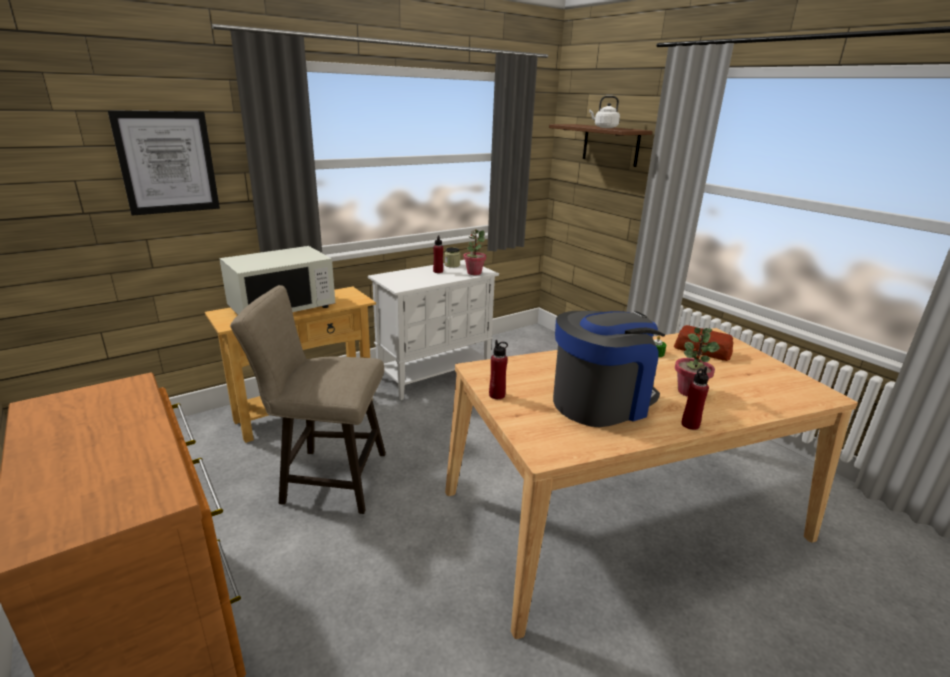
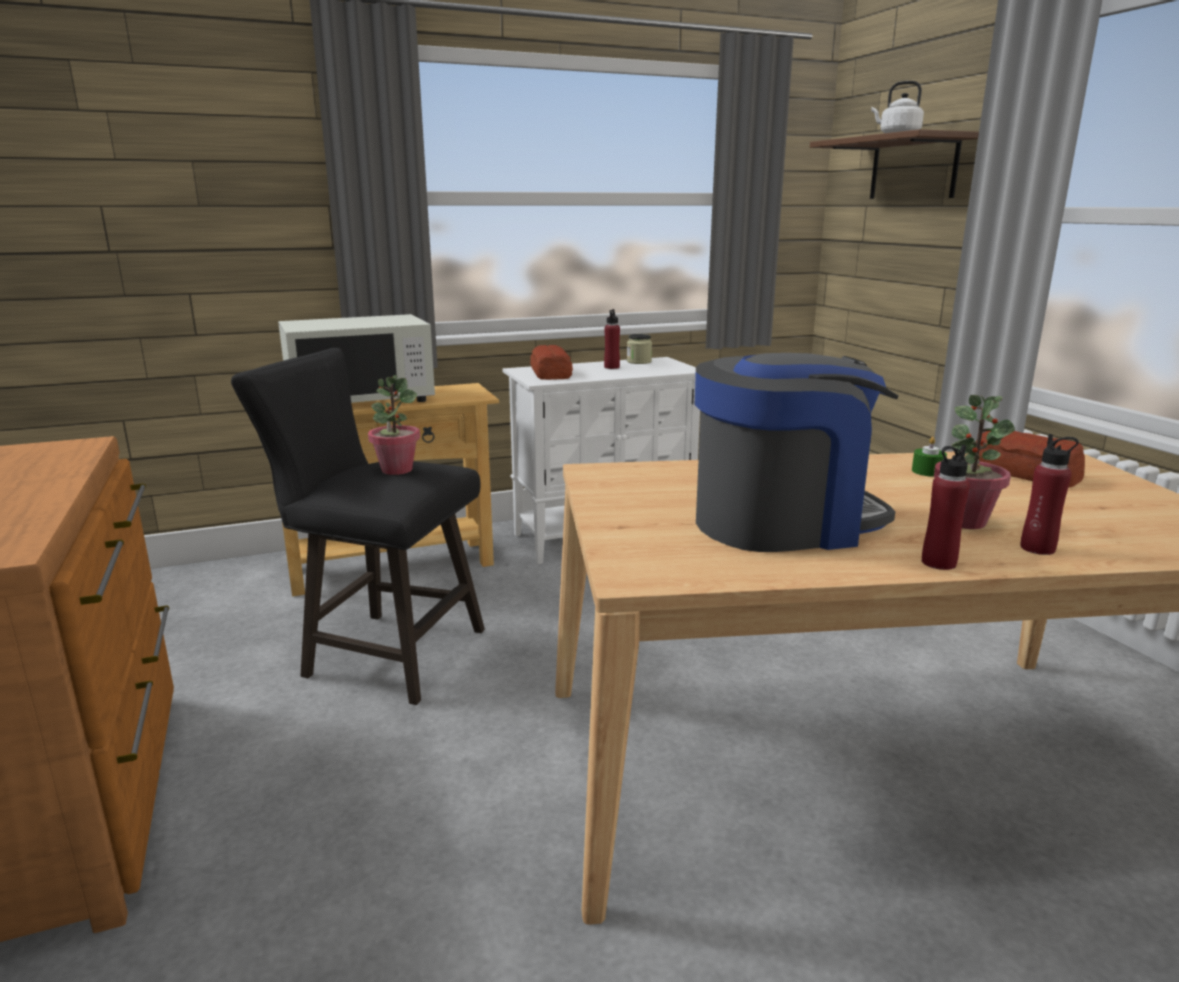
camera: 15 degrees right, 5 degrees down
picture [108,110,220,216] -> none
beige stool [230,285,386,514] -> black stool [231,348,485,705]
potted plant [463,229,486,275] -> potted plant moved to [368,375,420,475]
red bottle [489,340,508,399] -> red bottle moved to [1020,434,1079,555]
none -> bread [530,345,573,380]

